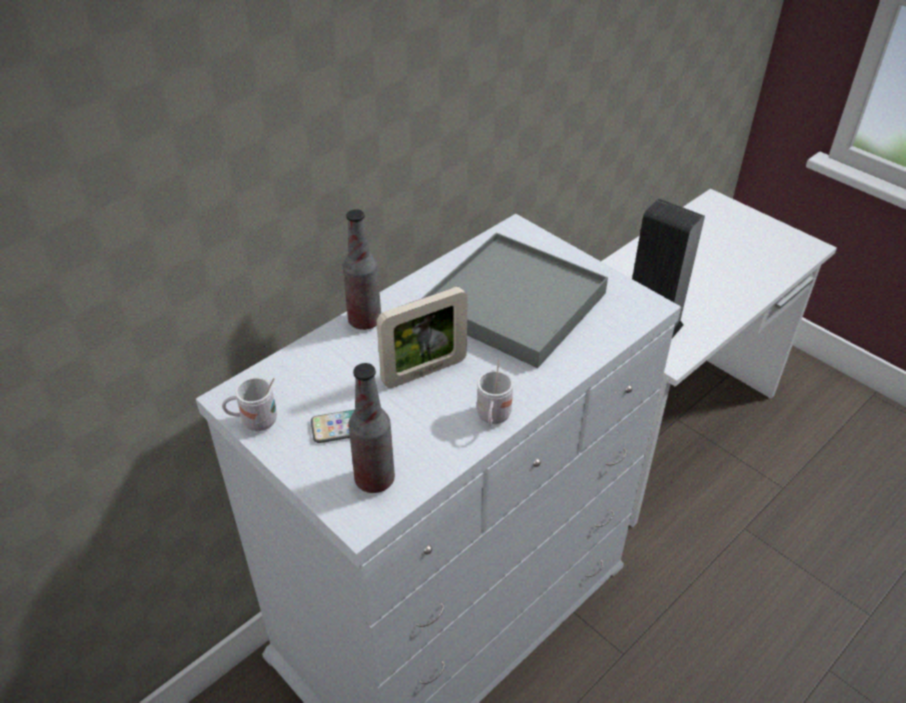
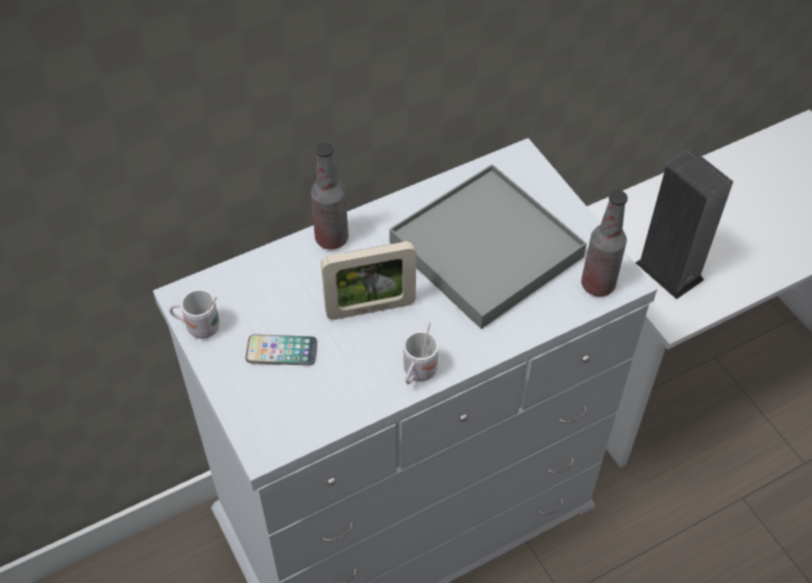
camera: 15 degrees right, 10 degrees up
bottle [348,363,395,493] -> bottle moved to [581,190,628,297]

